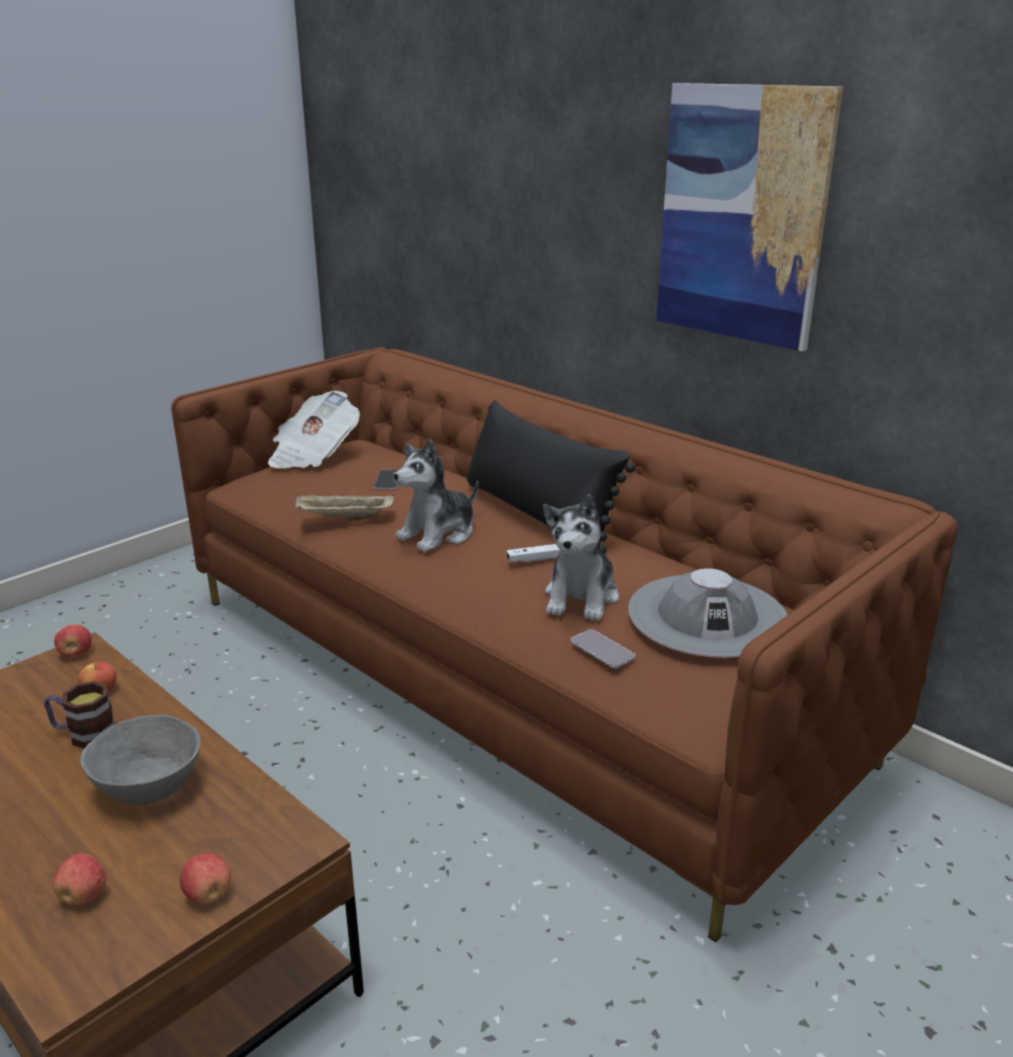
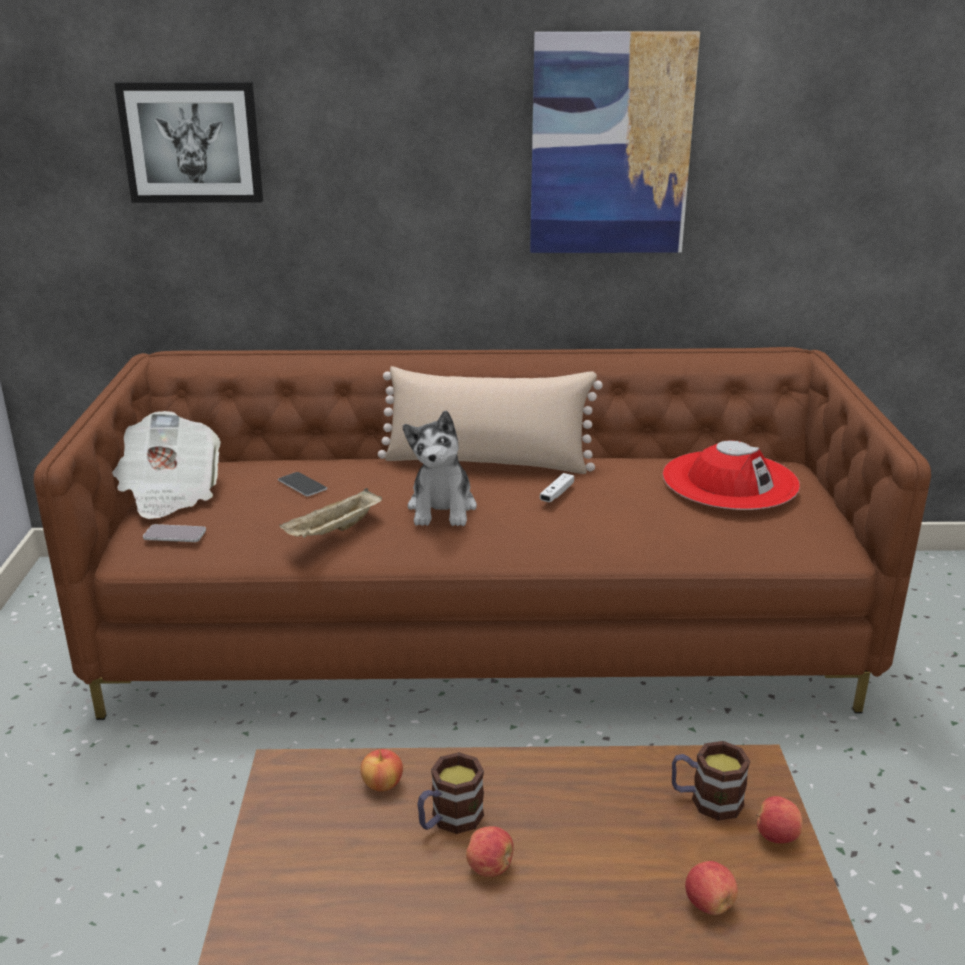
camera: 45 degrees left, 0 degrees up
apple [54,624,92,658] -> apple moved to [466,826,513,877]
grey bowl [80,715,201,805] -> none
black pillow [467,400,635,554] -> beige pillow [378,366,603,474]
plush toy [543,494,619,621] -> none
phone [571,629,635,668] -> phone moved to [143,524,206,542]
grey hat [628,568,787,658] -> red hat [662,440,800,510]
none -> picture [114,82,263,203]
none -> mug [672,741,750,821]

